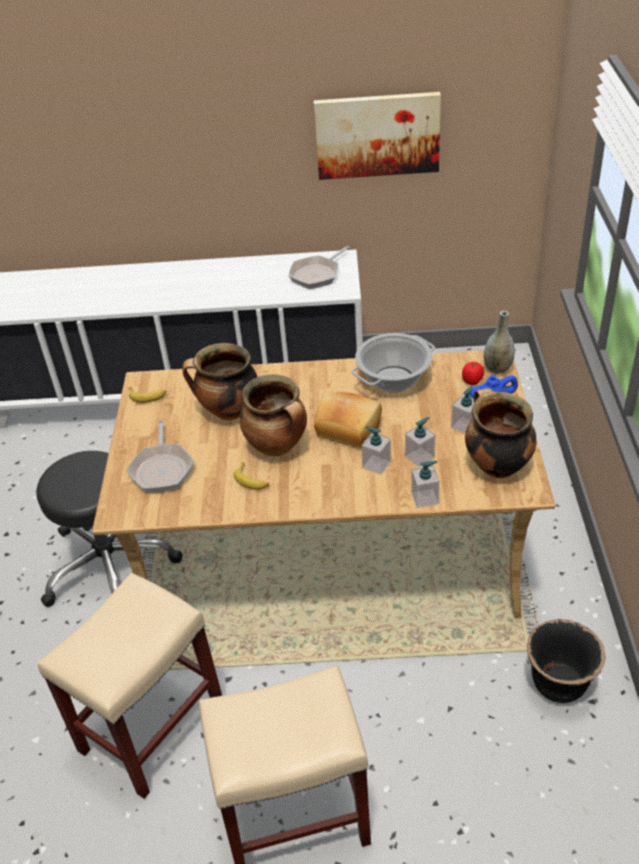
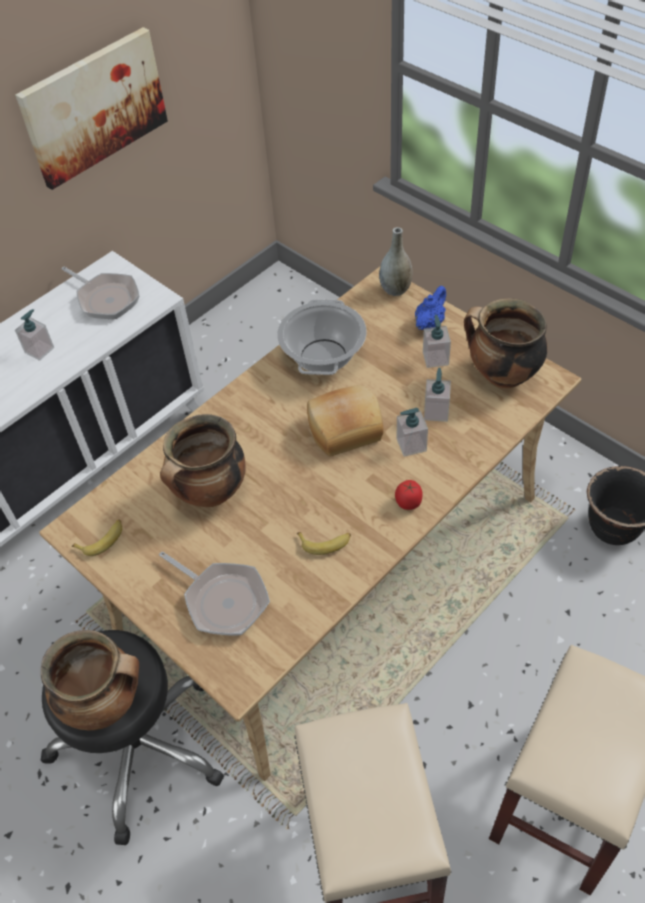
camera: 45 degrees left, 10 degrees up
cooking pot [240,374,307,456] -> cooking pot moved to [41,630,139,730]
frying pan [289,246,349,289] -> frying pan turned 45 degrees counterclockwise [61,267,139,319]
soap dispenser [411,461,439,508] -> soap dispenser moved to [15,309,54,361]
tomato [462,362,484,385] -> tomato moved to [395,480,423,510]

